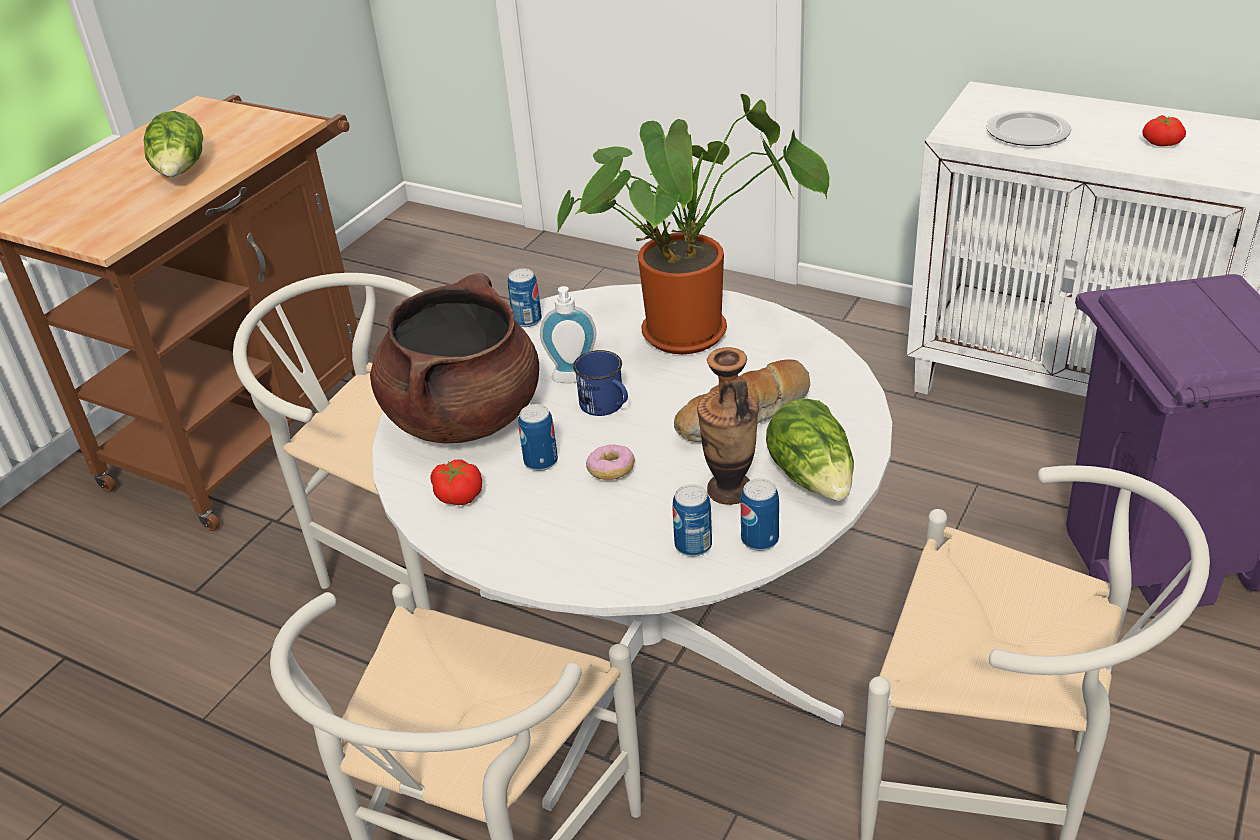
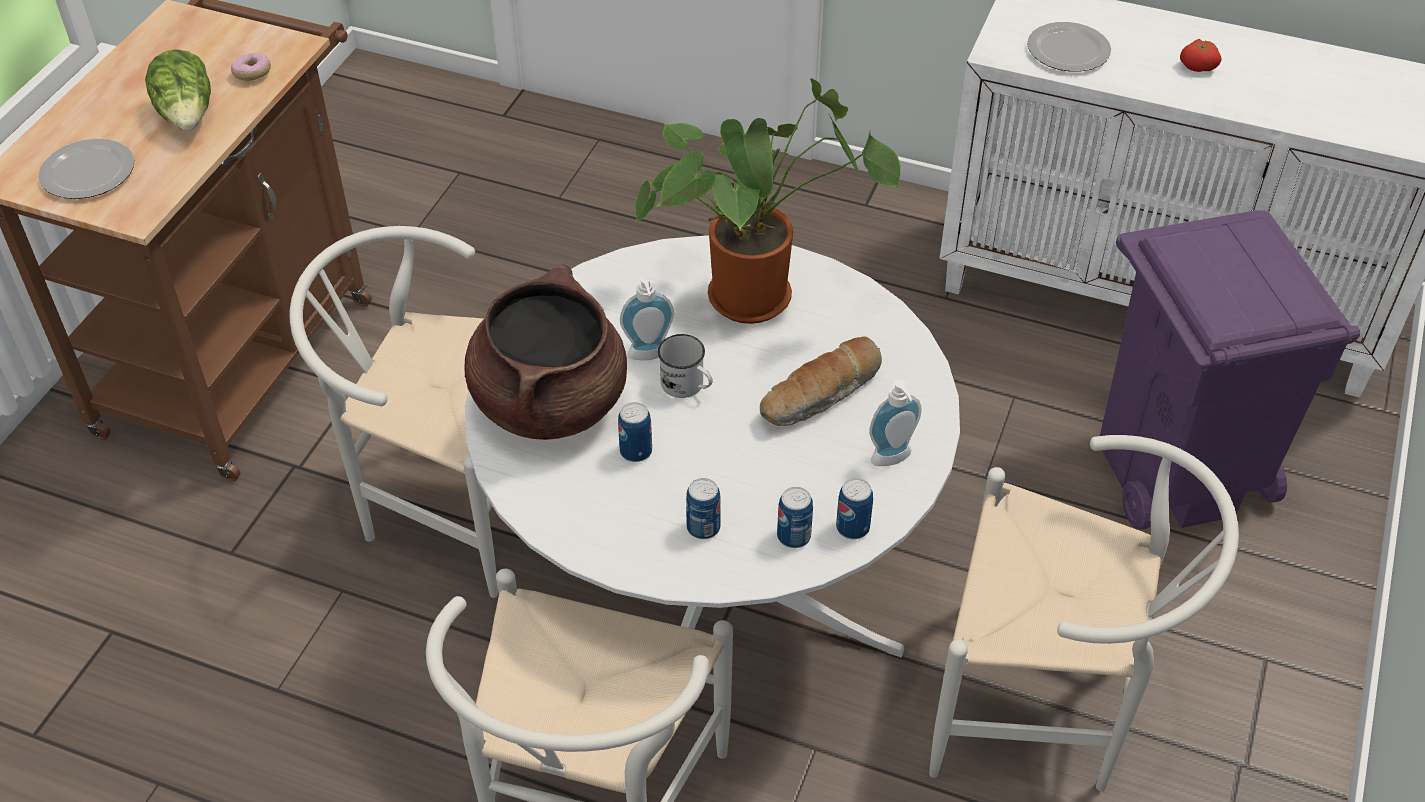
camera: 10 degrees left, 10 degrees up
tomato [431,459,482,505] -> none
can [508,268,542,327] -> can moved to [686,478,721,539]
blue mug [573,350,628,416] -> white mug [658,334,713,398]
donut [586,444,635,480] -> donut moved to [231,53,271,81]
vase [697,347,759,505] -> none
lettuce [766,398,854,501] -> soap dispenser [869,379,921,466]
none -> plate [38,139,134,199]

